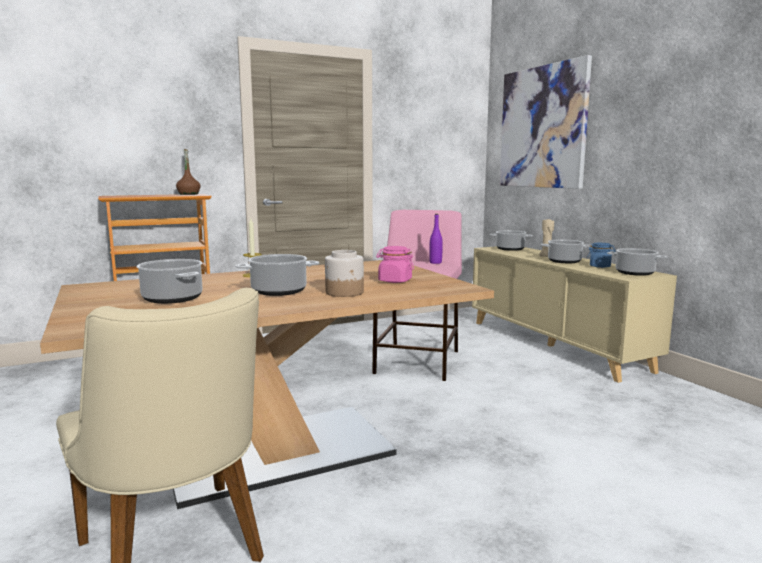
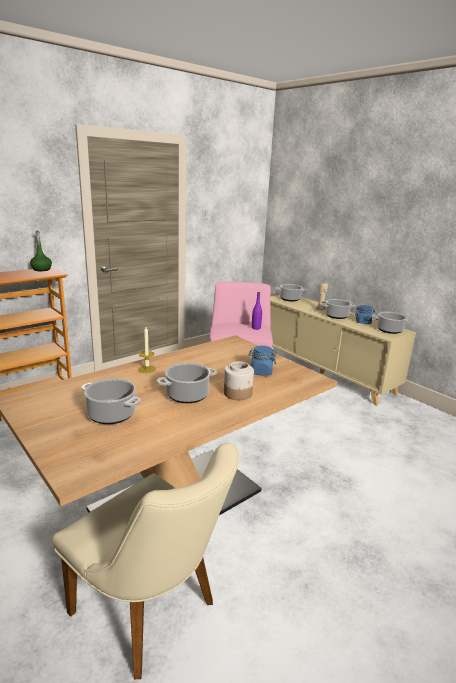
camera: 15 degrees left, 10 degrees up
brown bottle [176,149,200,195] -> green bottle [30,230,52,271]
pink jar [376,246,414,283] -> blue jar [248,346,276,376]
picture [500,55,592,189] -> none

